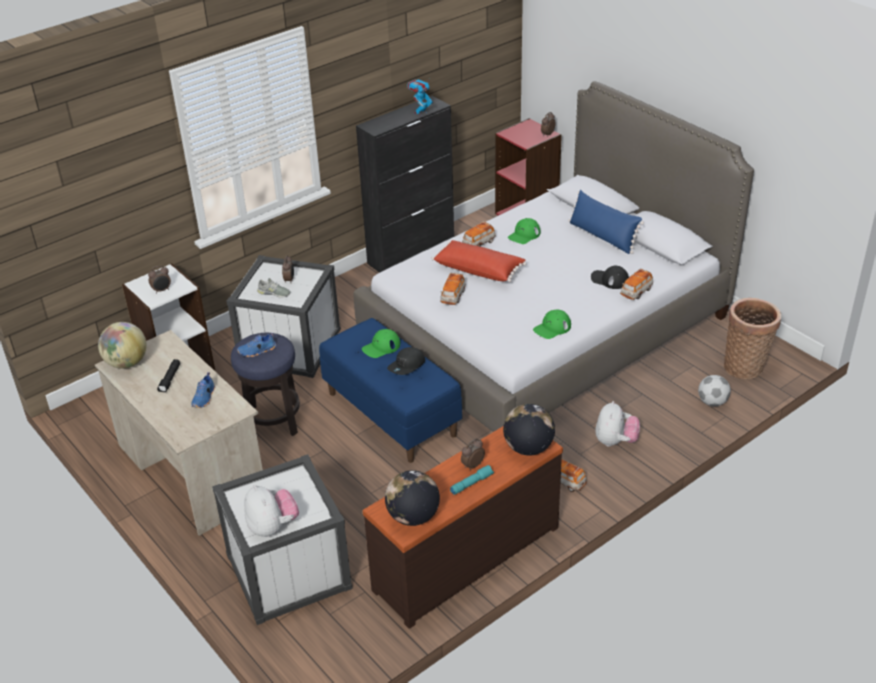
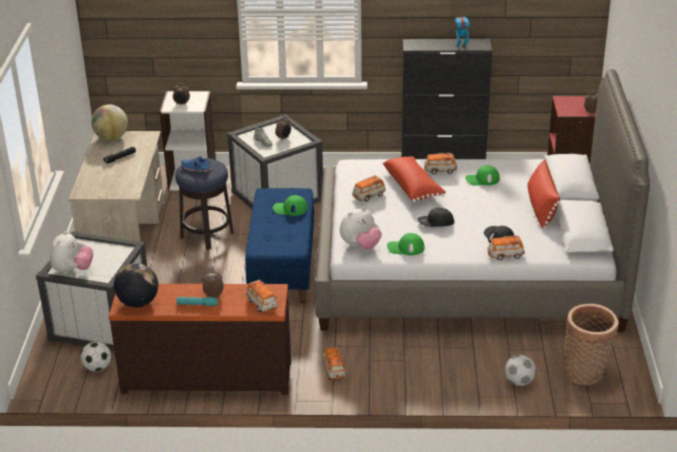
camera: 40 degrees right, 5 degrees down
blue shoe [191,372,215,408] -> none
black cap [387,347,425,375] -> black cap moved to [418,208,454,227]
globe [503,404,555,456] -> toy car [246,280,278,313]
blue pillow [568,190,644,254] -> red pillow [527,159,561,229]
plush toy [595,401,640,447] -> plush toy moved to [340,207,382,250]
none -> football [81,341,111,371]

